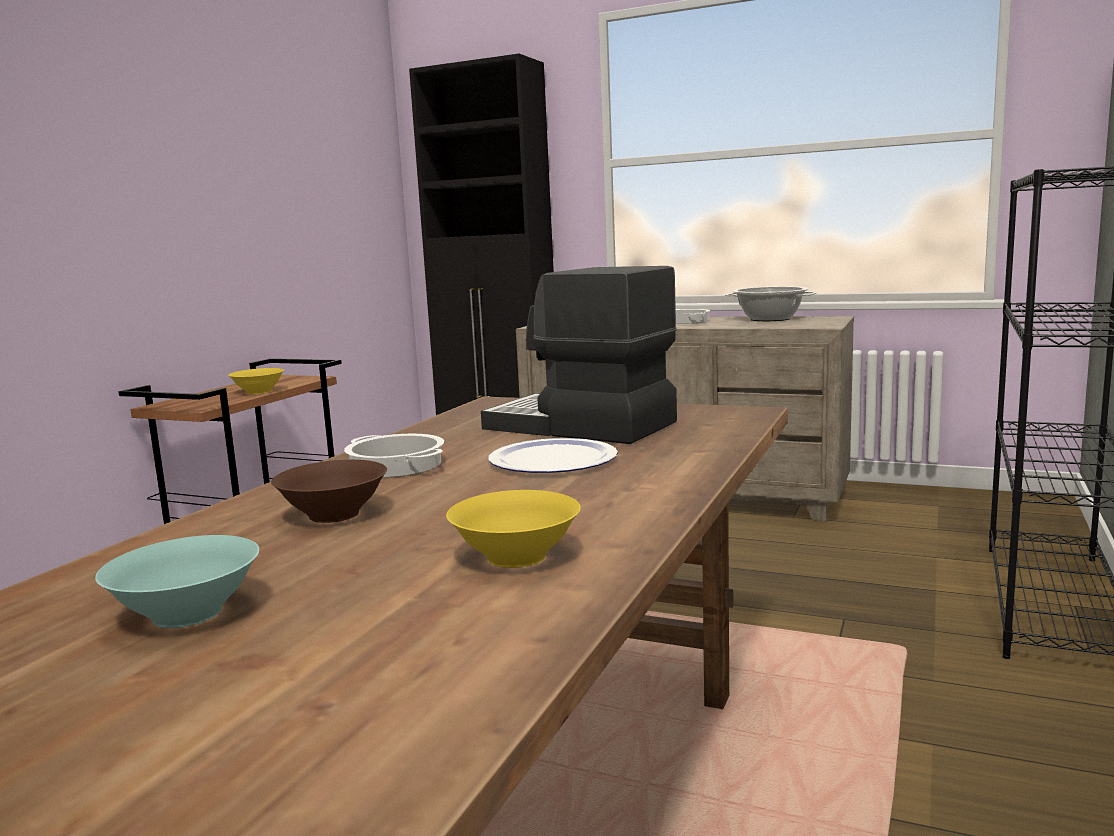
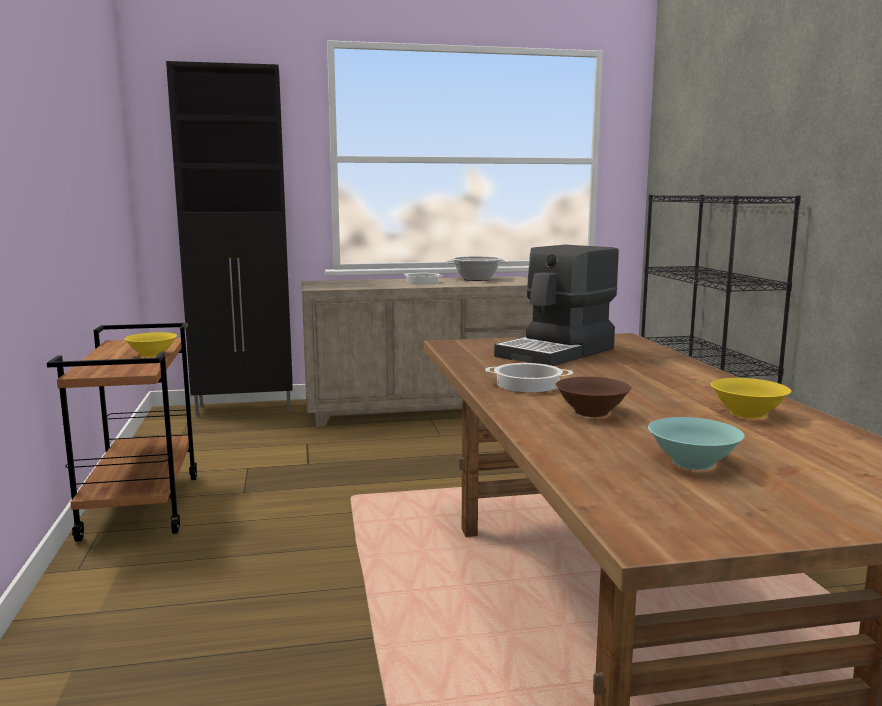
camera: 35 degrees left, 0 degrees up
coffee machine [481,266,677,444] -> coffee machine turned 45 degrees counterclockwise [494,245,619,366]
plate [488,438,618,473] -> none

